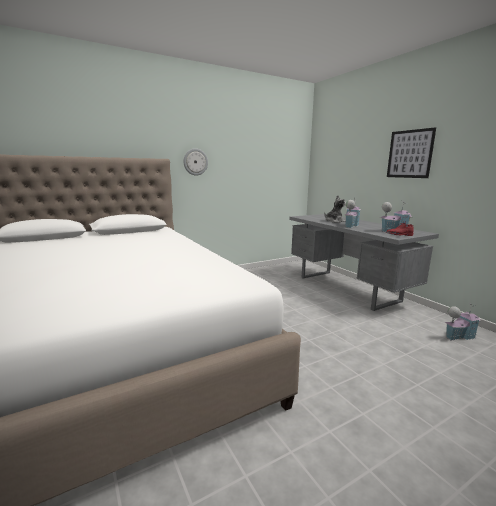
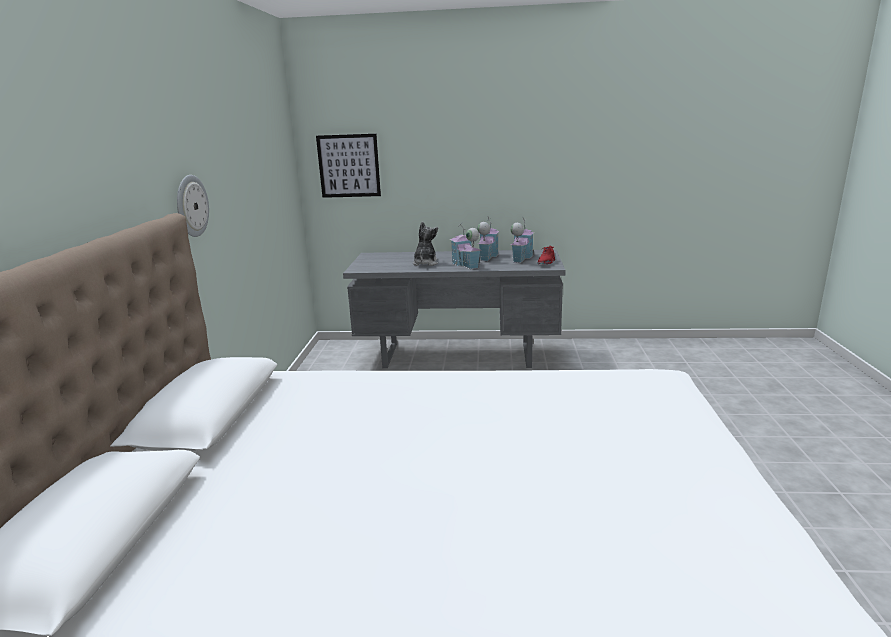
camera: 55 degrees left, 5 degrees up
picture [387,127,436,178] -> picture moved to [316,134,381,198]
toy house [444,303,481,341] -> toy house moved to [477,217,499,261]

